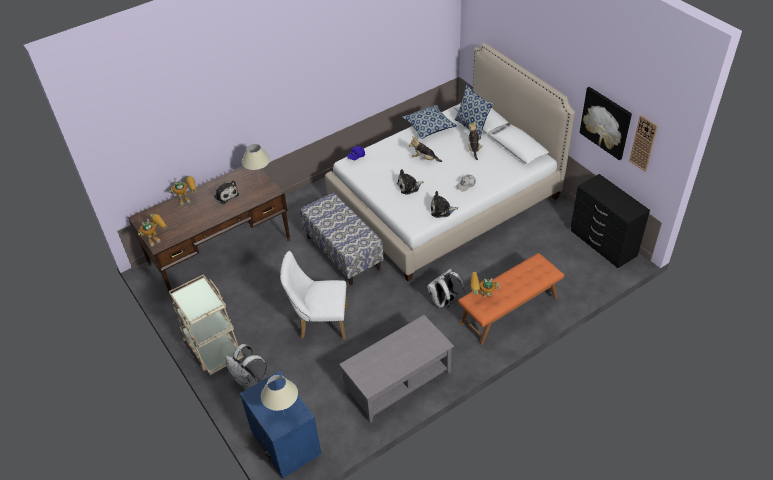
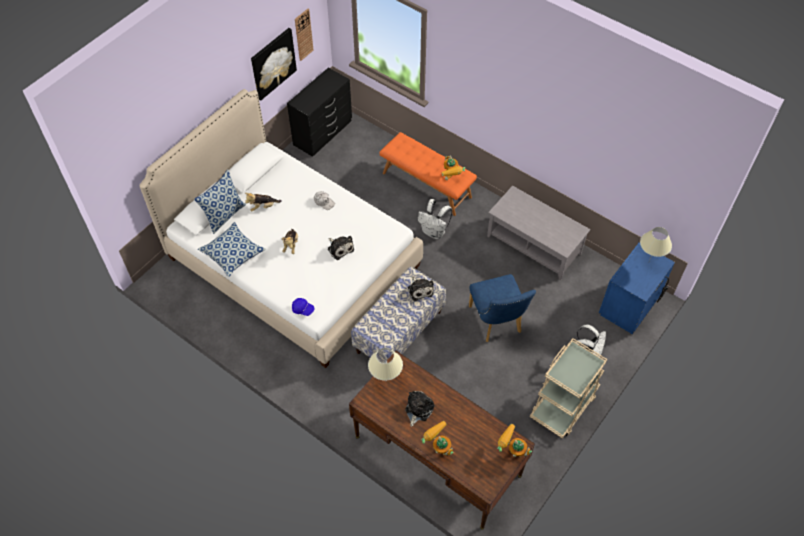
camera: 110 degrees left, 10 degrees up
white chair [280,251,348,340] -> blue chair [469,274,536,342]
plush toy [431,191,458,218] -> plush toy moved to [408,277,434,301]

